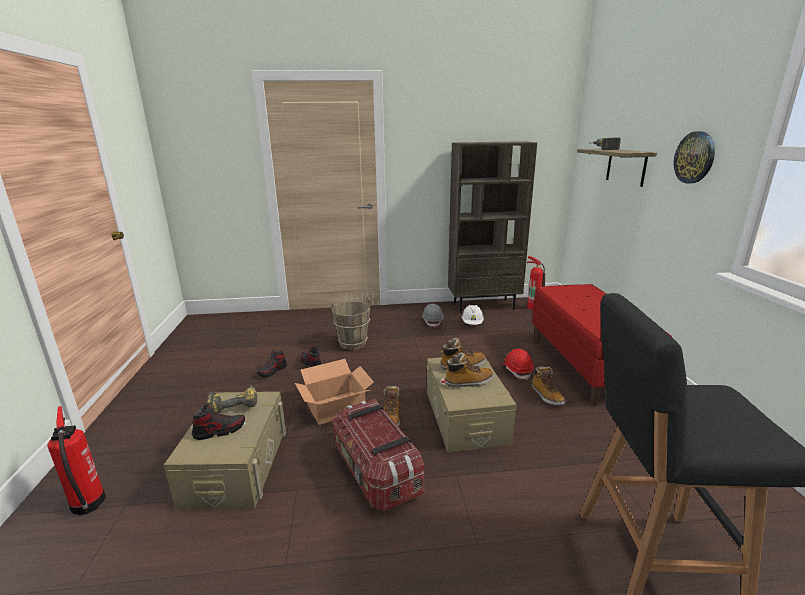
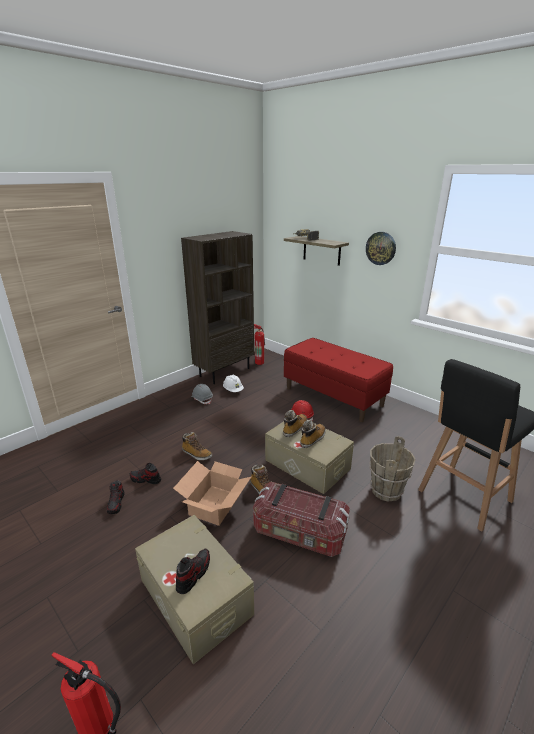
camera: 40 degrees left, 5 degrees up
power drill [206,385,257,413] -> none
brown bucket [331,297,370,350] -> brown bucket moved to [369,436,416,502]
boot [532,366,566,405] -> boot moved to [182,432,212,461]

